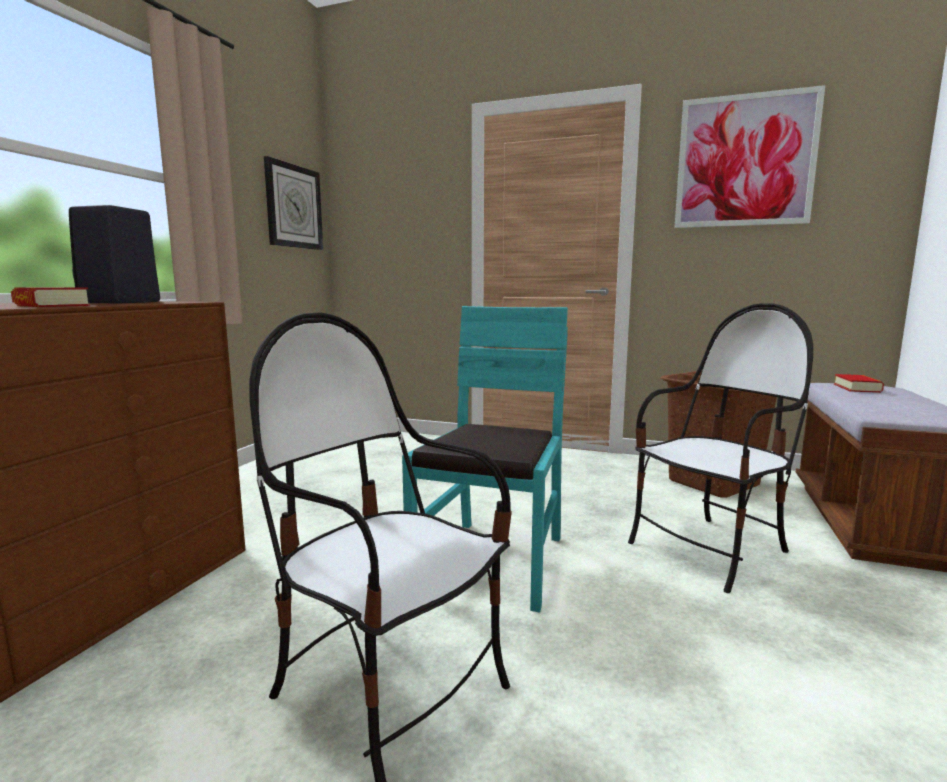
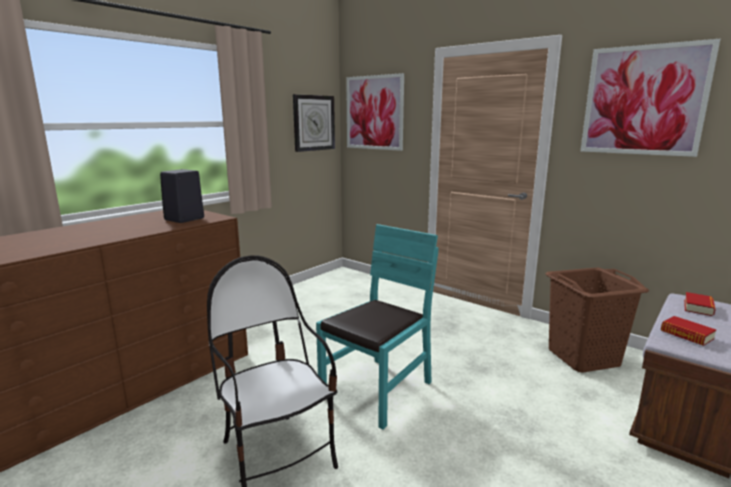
camera: 20 degrees right, 5 degrees up
book [11,288,90,307] -> book moved to [661,316,716,346]
chair [628,303,813,593] -> none
none -> picture [346,73,404,151]

